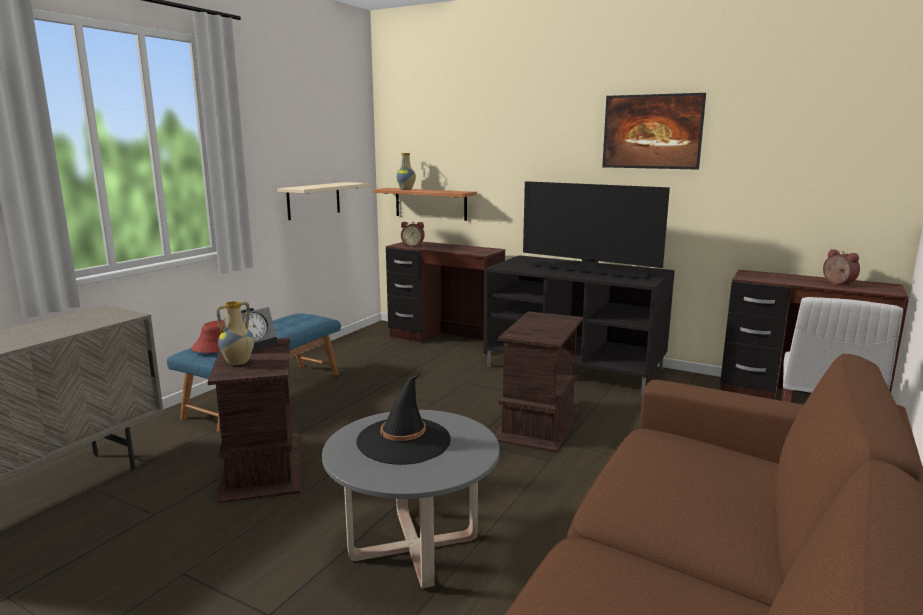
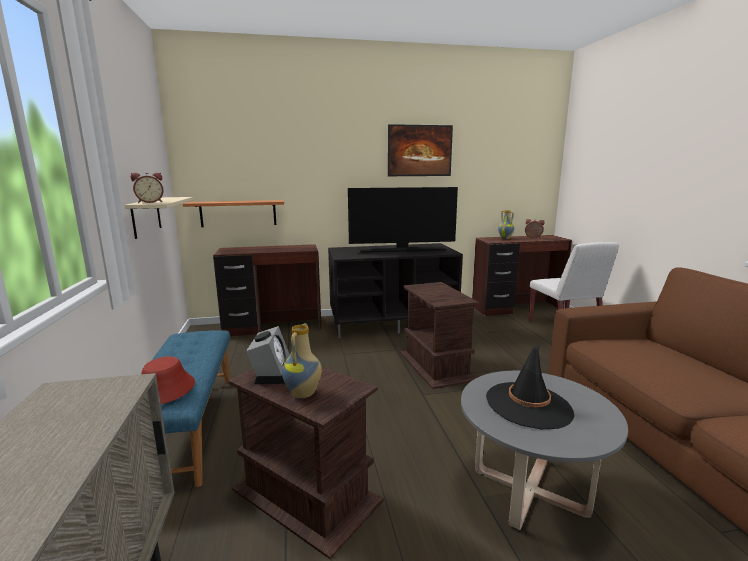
camera: 40 degrees left, 0 degrees up
vase [396,153,416,190] -> vase moved to [498,210,514,239]
alarm clock [401,222,425,247] -> alarm clock moved to [131,173,164,203]

